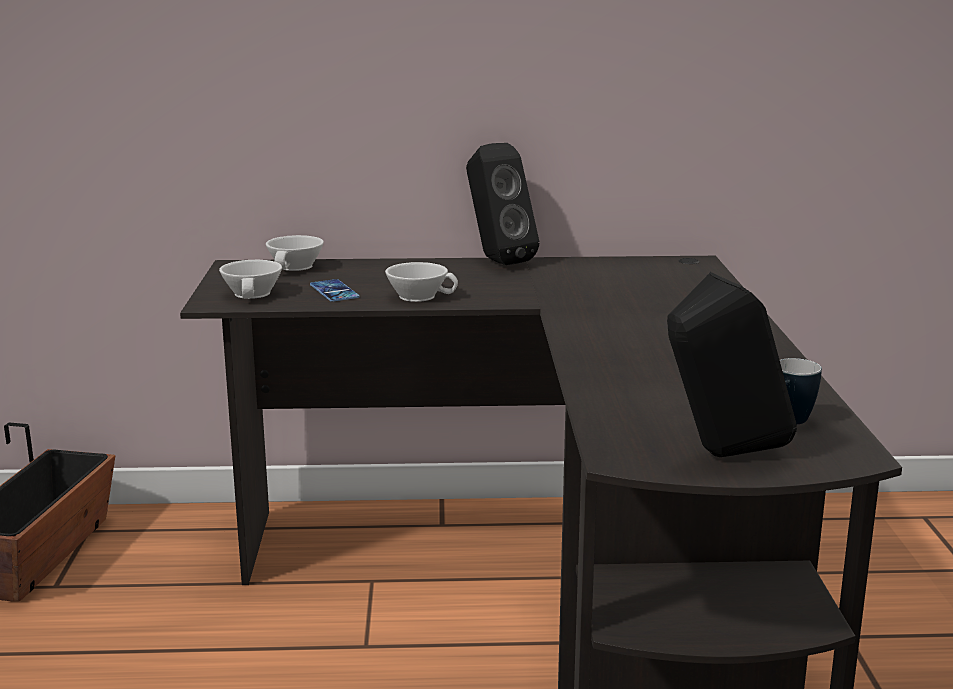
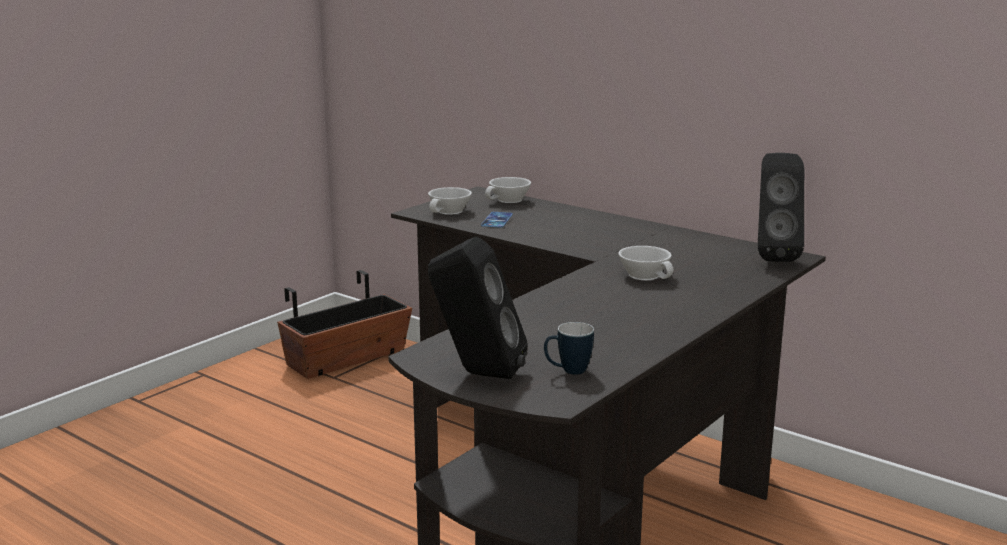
camera: 40 degrees right, 0 degrees up
white cup [385,262,458,302] -> white cup moved to [618,246,674,280]
black speaker [466,143,539,265] -> black speaker moved to [758,153,804,262]

